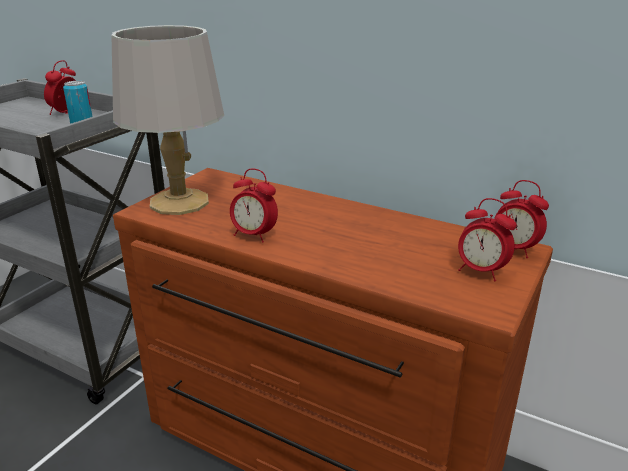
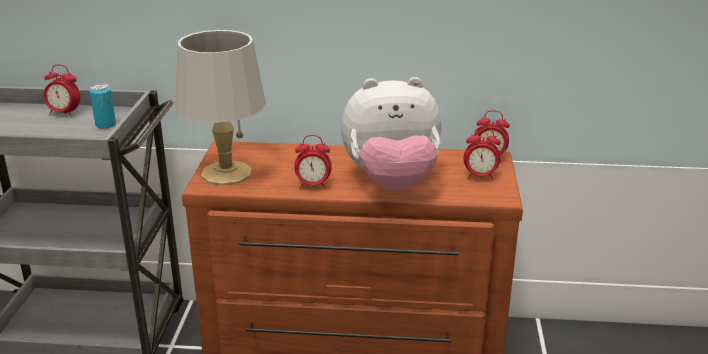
camera: 25 degrees left, 0 degrees up
alarm clock [44,60,76,115] -> alarm clock turned 75 degrees counterclockwise [44,65,80,117]
none -> plush toy [341,77,441,191]

